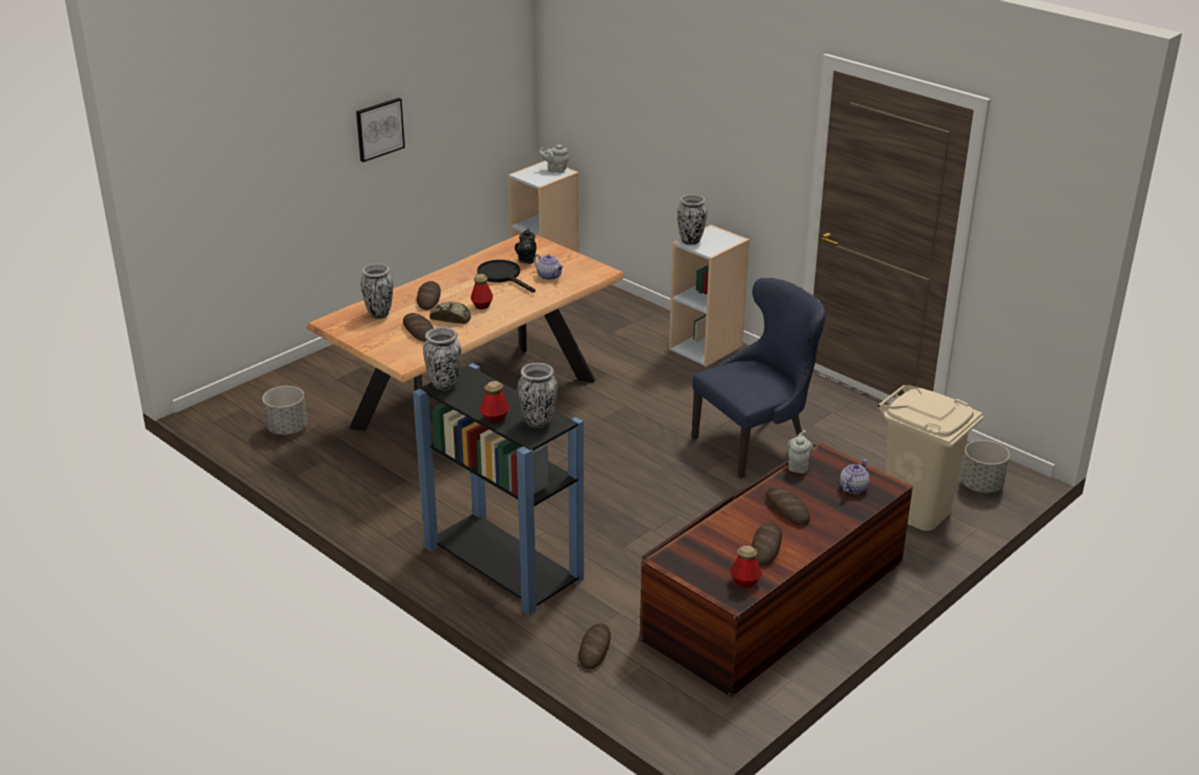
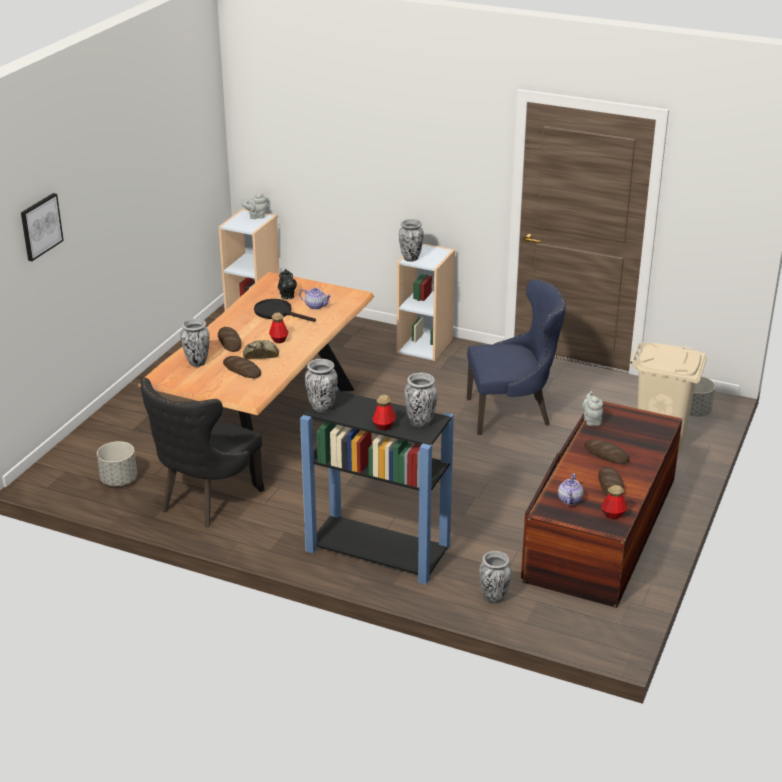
camera: 20 degrees left, 0 degrees up
picture [356,98,405,162] -> picture moved to [21,193,64,261]
bread [579,624,611,669] -> vase [479,551,512,603]
blue chair [692,278,826,478] -> blue chair turned 45 degrees clockwise [467,279,566,435]
teapot [840,460,870,494] -> teapot moved to [558,473,583,505]
none -> black chair [140,377,263,527]

